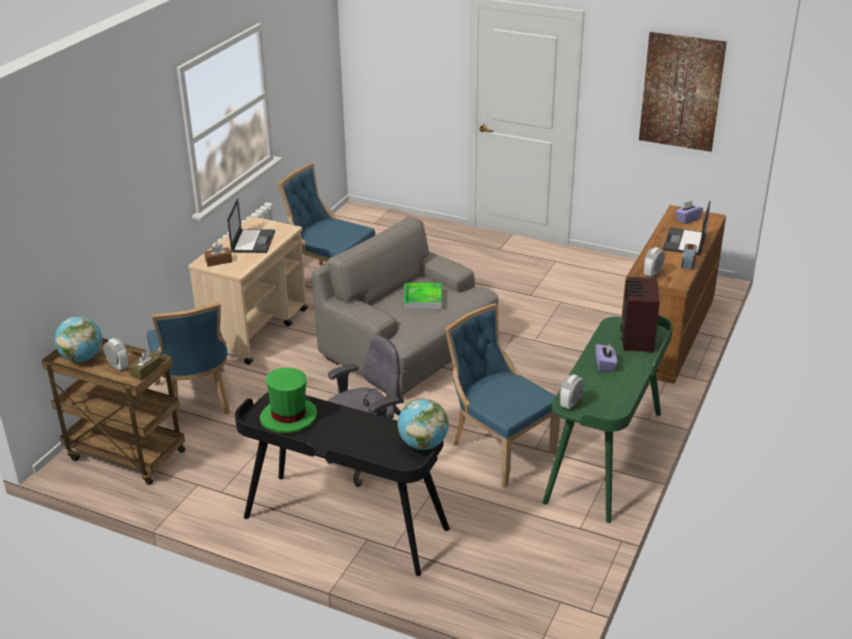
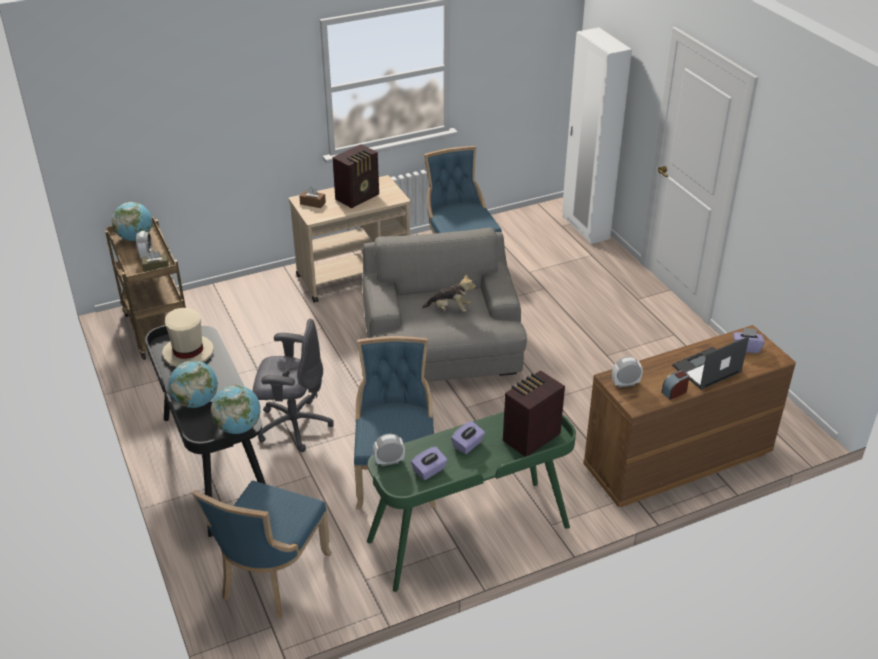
camera: 40 degrees right, 5 degrees up
blue chair [147,302,230,425] -> blue chair moved to [192,481,332,618]
laptop [227,198,275,253] -> radio [332,144,379,208]
green hat [260,368,317,433] -> beige hat [162,308,214,367]
tray [404,283,442,309] -> plush toy [422,274,476,312]
picture [639,32,727,152] -> none
none -> globe [169,360,218,408]
none -> purple tissue box [411,446,448,480]
none -> white wardrobe [562,27,632,244]

